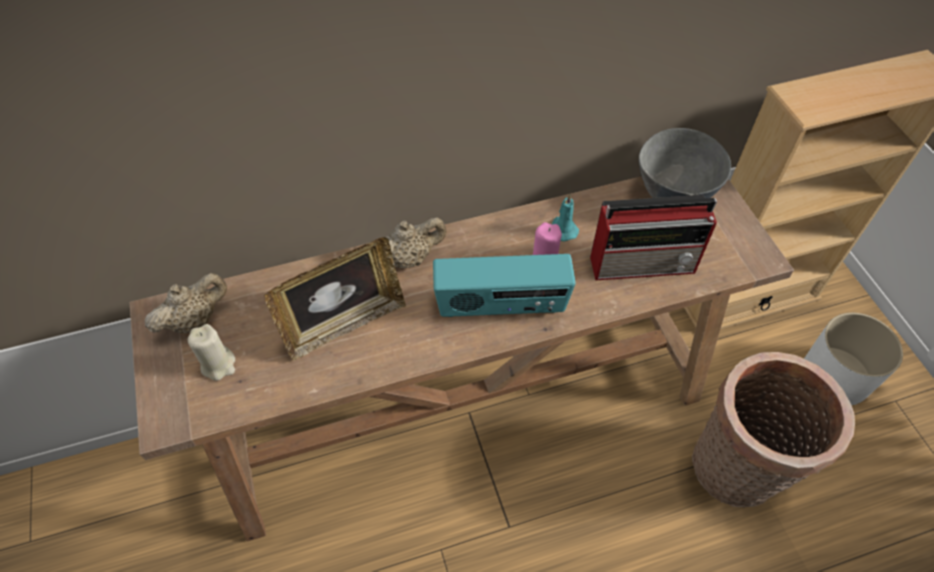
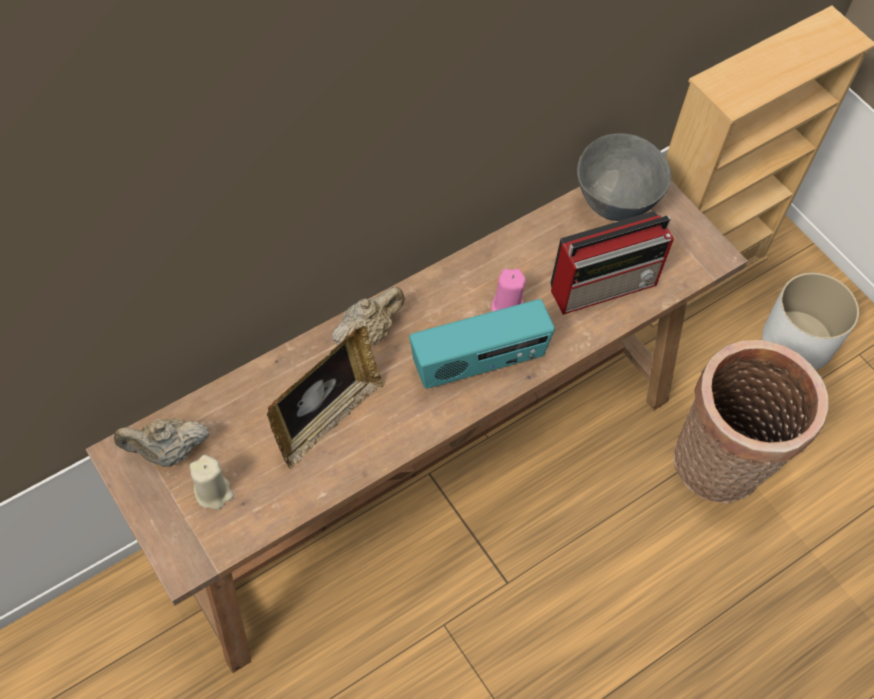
camera: 20 degrees left, 5 degrees up
beige teapot [145,273,227,333] -> beige teapot turned 135 degrees counterclockwise [114,418,209,467]
turquoise candle [552,194,579,242] -> none

